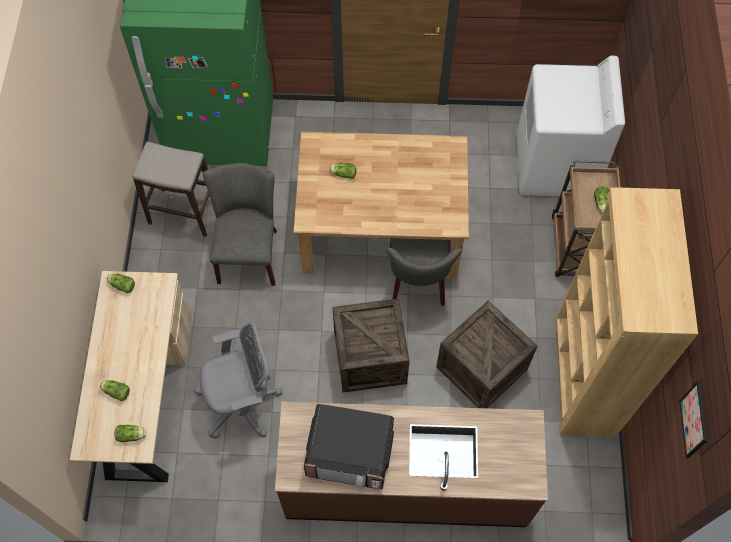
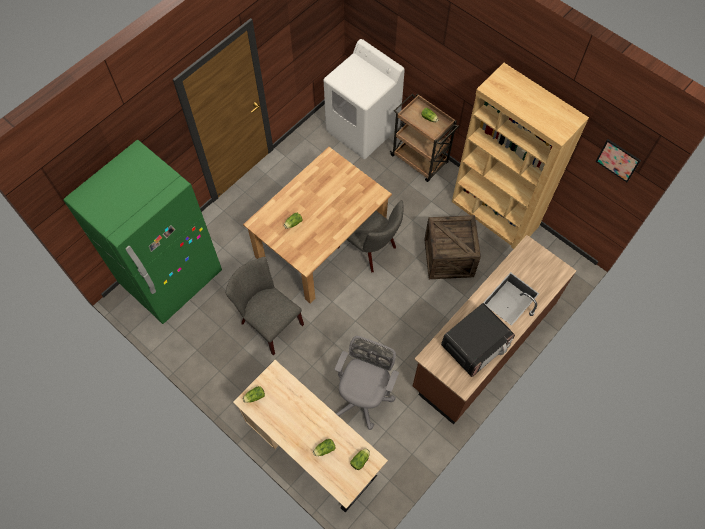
camera: 50 degrees left, 0 degrees up
stool [132,142,209,237] -> none
crate [332,298,410,392] -> none

